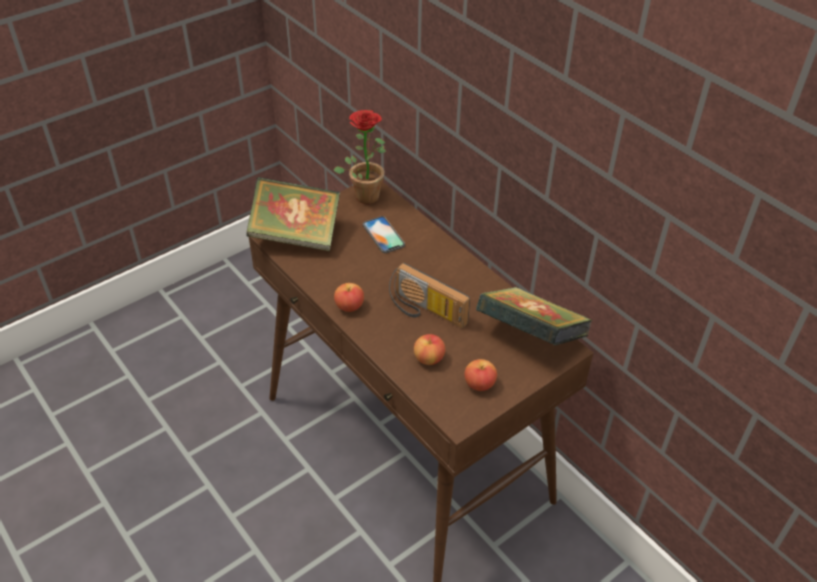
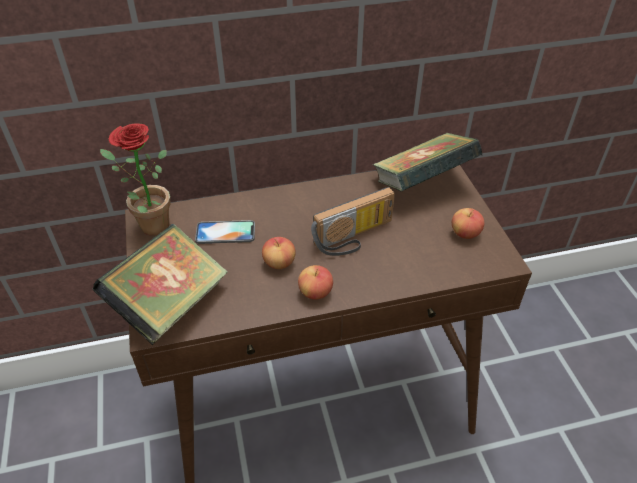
camera: 65 degrees left, 0 degrees up
apple [414,334,445,365] -> apple moved to [262,237,296,269]

